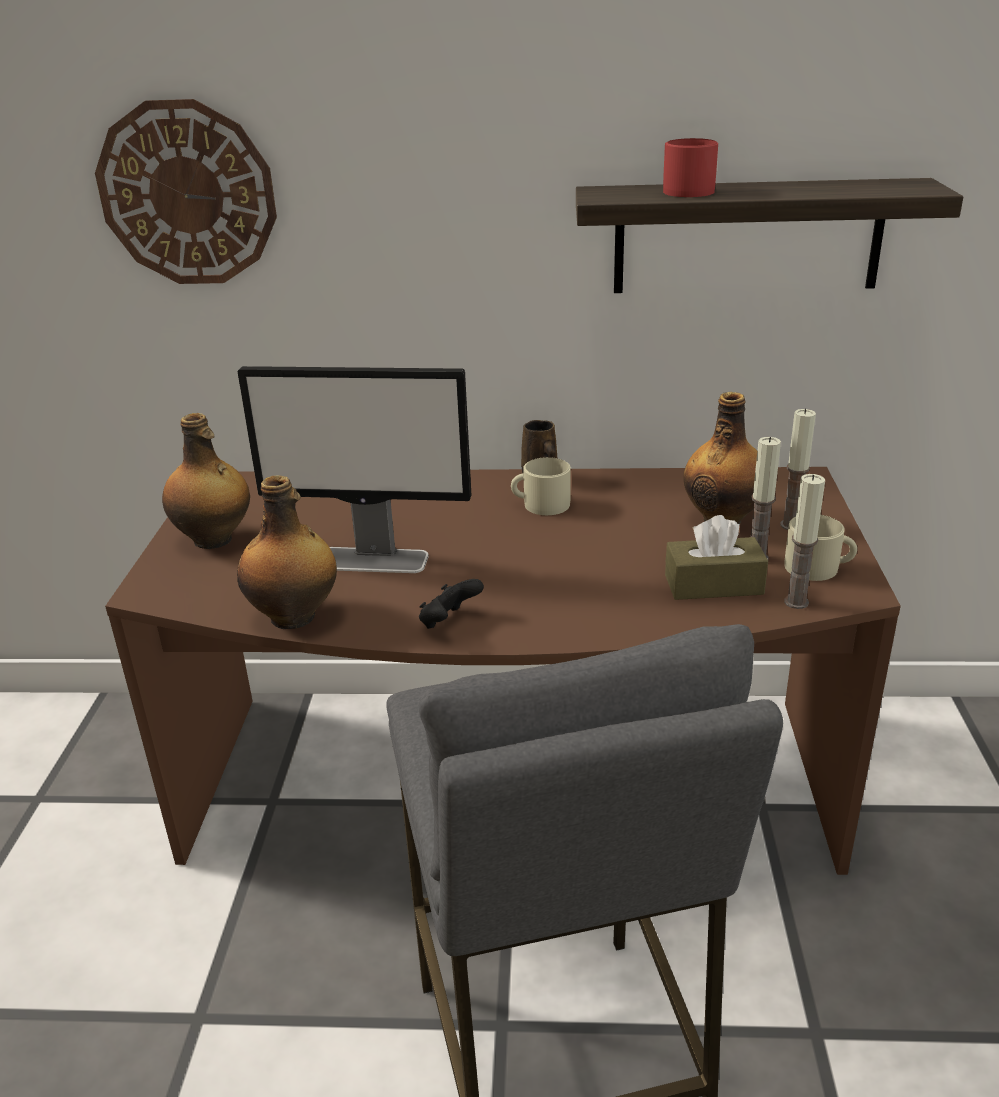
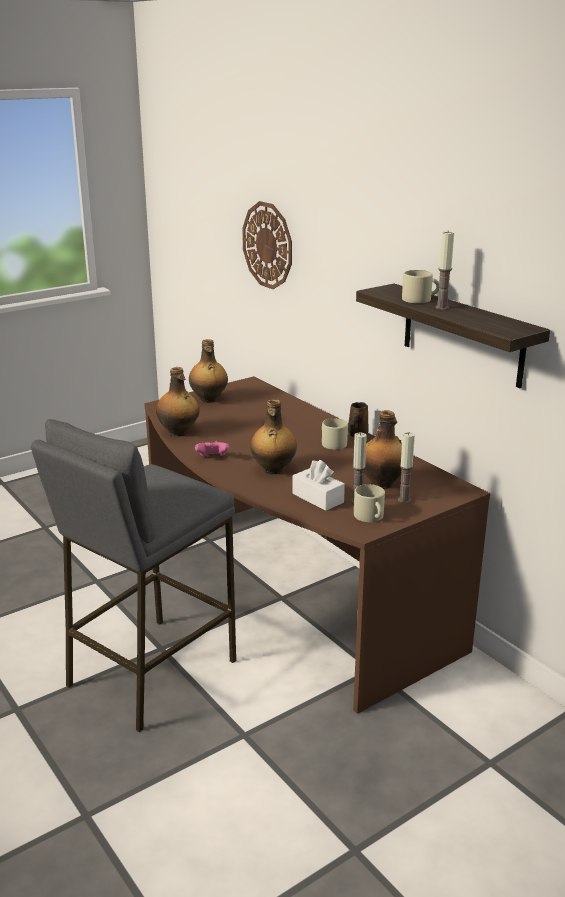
camera: 50 degrees right, 5 degrees down
monitor [238,366,471,573] -> none
black game controller [419,579,484,629] -> pink game controller [195,441,229,457]
red mug [663,138,718,197] -> beige mug [402,270,439,303]
brown tissue box [665,515,768,600] -> white tissue box [293,460,345,511]
candle [784,474,825,609] -> candle moved to [436,232,454,310]
none -> bottle [250,400,297,475]

